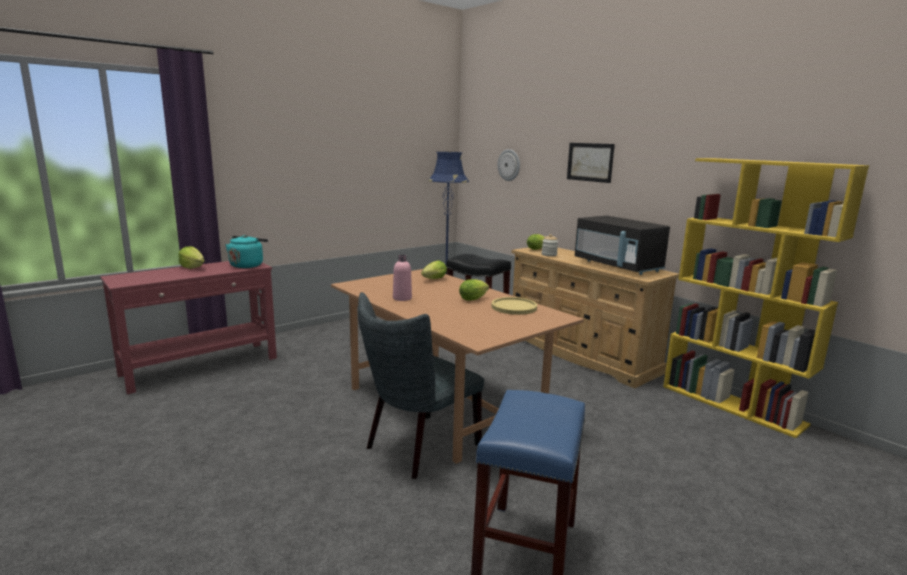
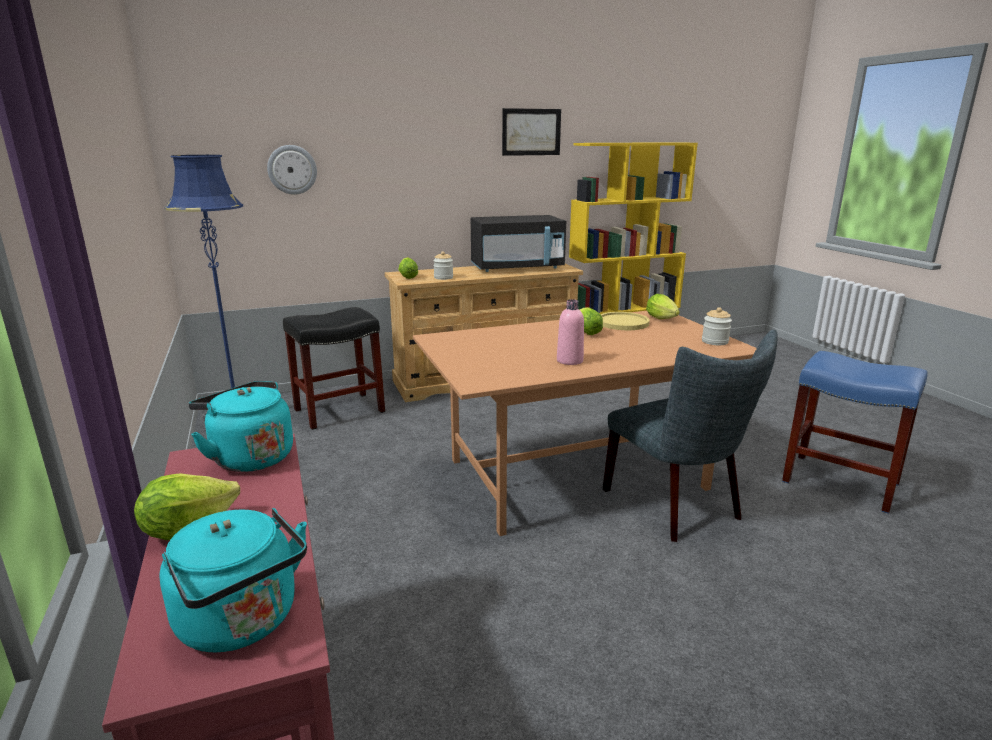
camera: 70 degrees left, 5 degrees up
lettuce [421,260,447,279] -> lettuce moved to [646,294,680,319]
picture [567,143,615,183] -> picture moved to [502,108,561,156]
none -> turquoise kettle [159,508,307,652]
none -> jar [702,307,732,345]

